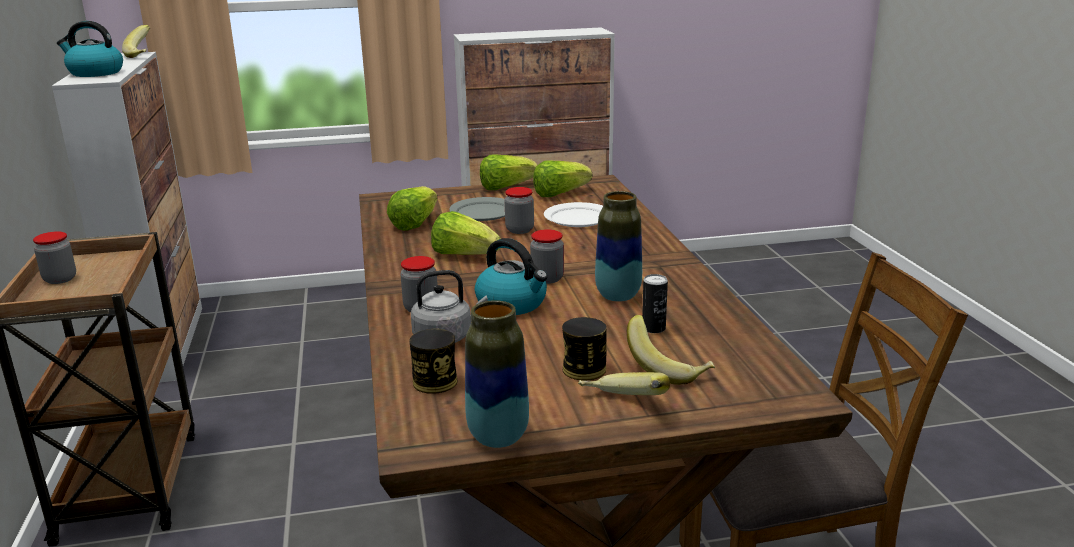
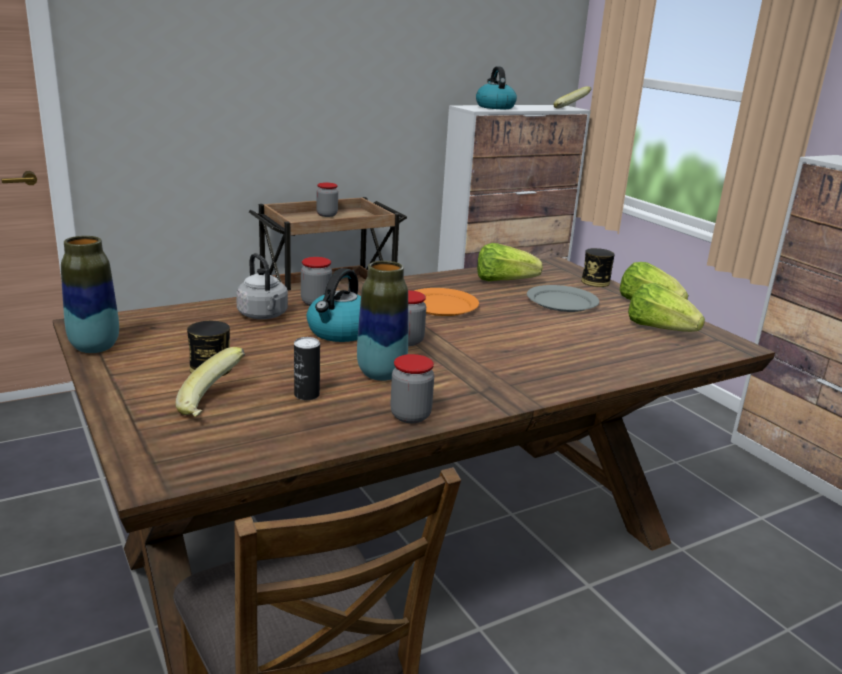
camera: 70 degrees right, 0 degrees up
can [409,329,457,394] -> can moved to [581,248,615,287]
lettuce [431,211,501,255] -> orange plate [414,288,479,316]
jar [505,187,534,234] -> jar moved to [390,354,434,423]
white plate [544,202,603,227] -> none
banana [578,372,670,395] -> none

